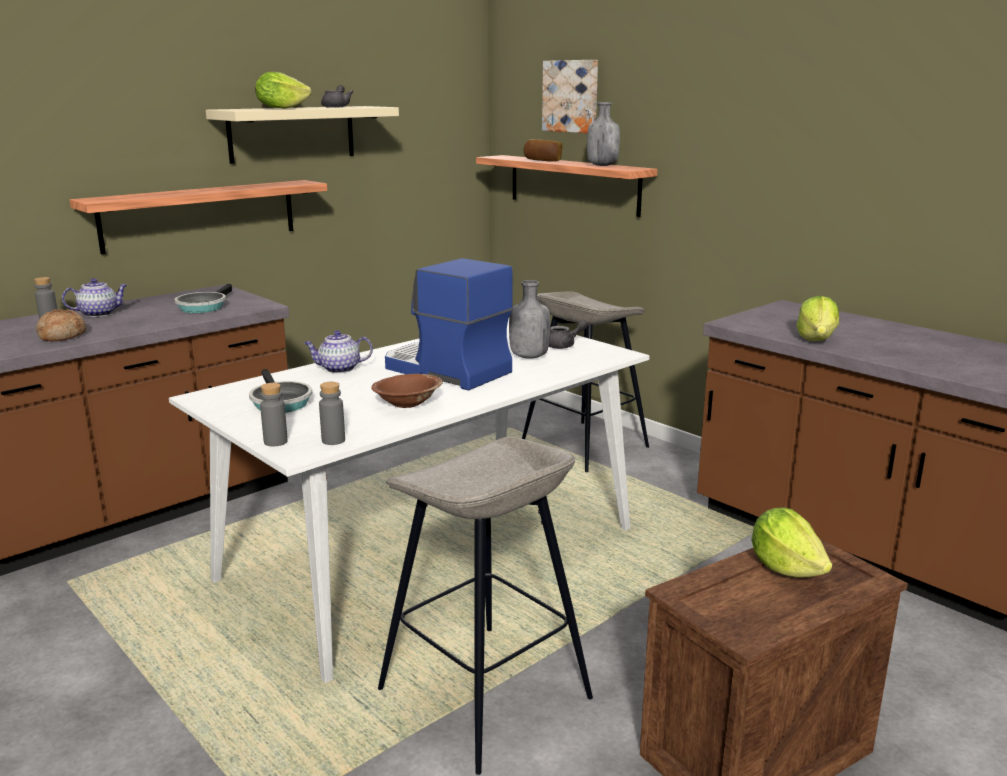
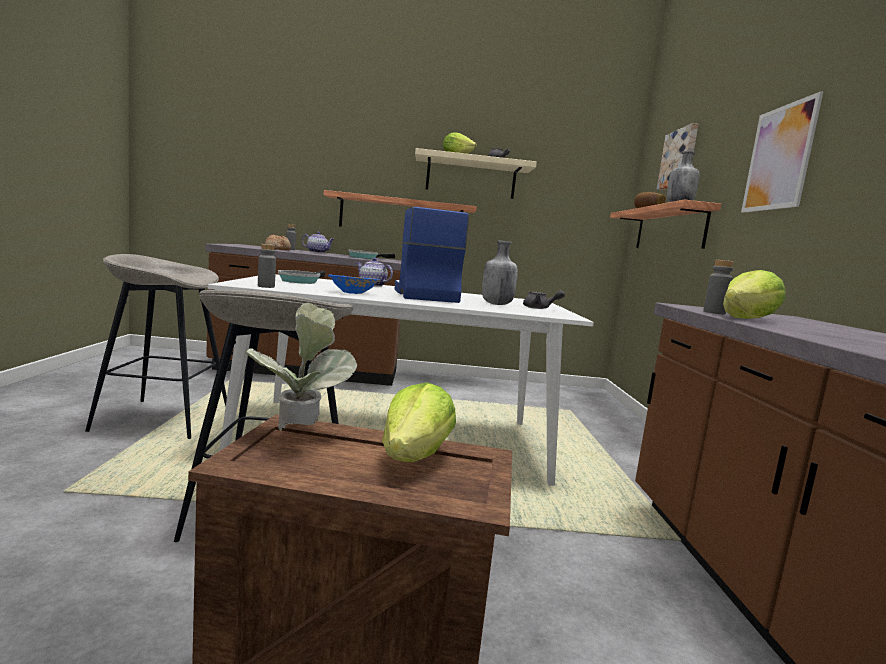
camera: 40 degrees right, 10 degrees down
grey bottle [260,383,288,446] -> grey bottle moved to [703,260,734,314]
brown bowl [371,374,443,408] -> blue bowl [328,274,381,294]
grey stool [522,291,649,472] -> grey stool moved to [85,254,227,439]
none -> potted plant [244,303,357,431]
none -> picture [741,91,823,213]

